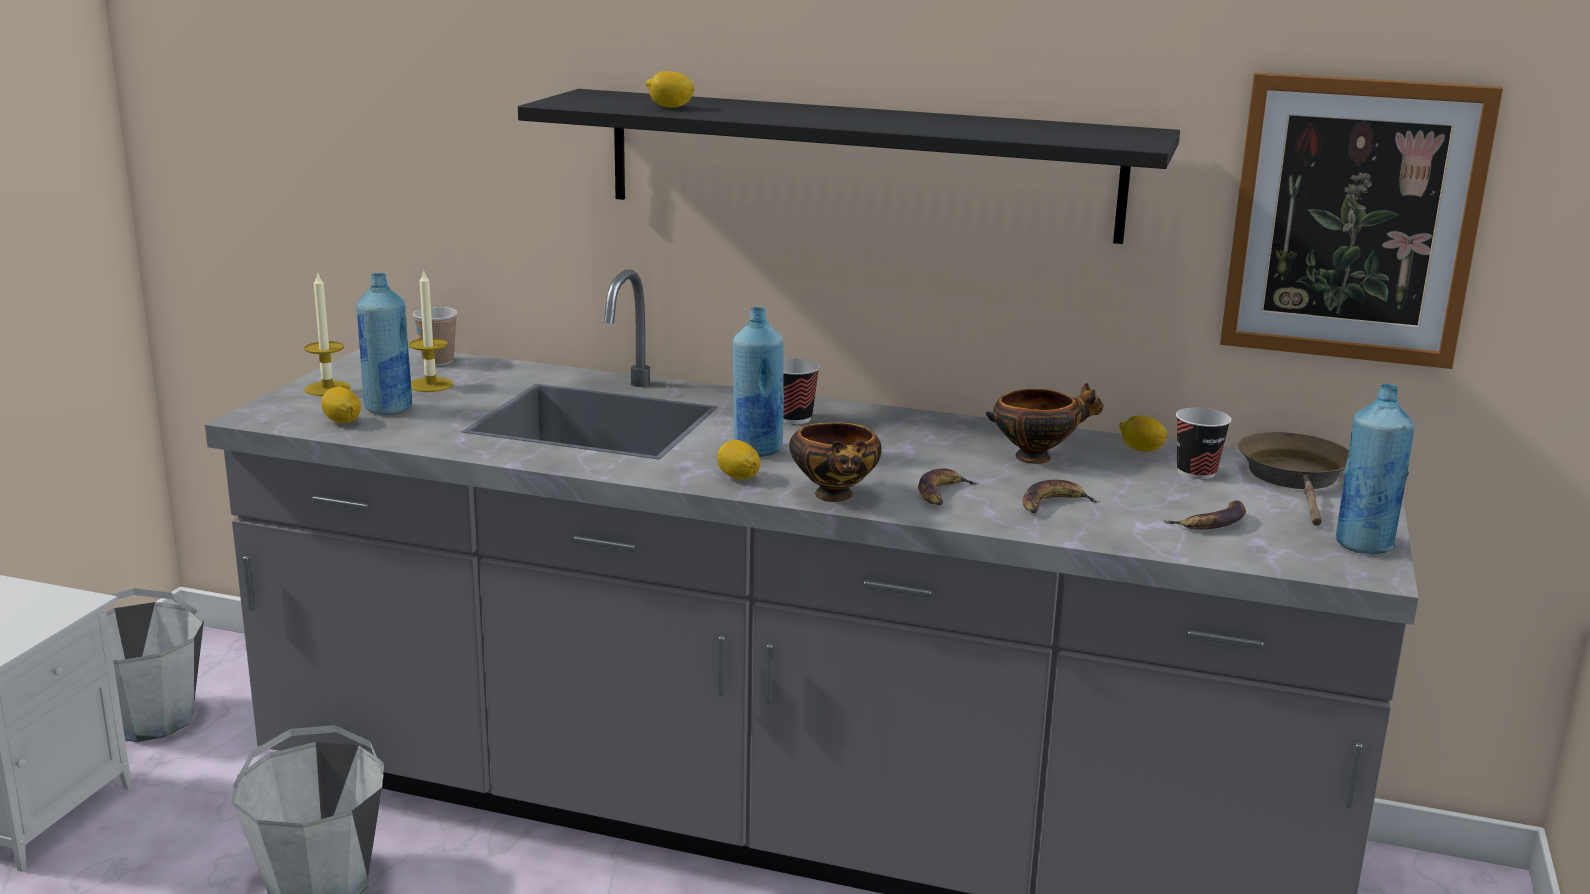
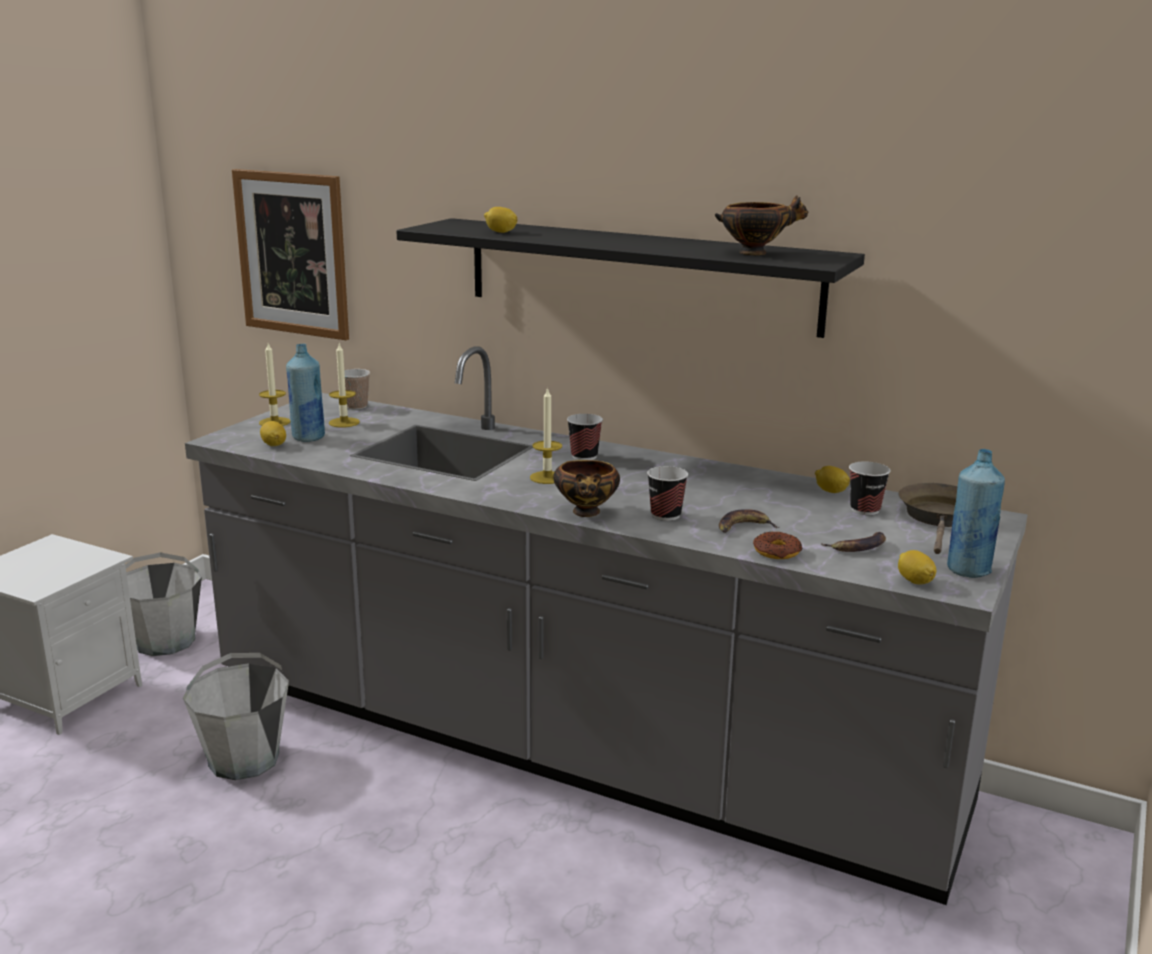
camera: 10 degrees right, 0 degrees up
lemon [717,440,760,480] -> lemon moved to [898,550,936,585]
blue bottle [733,307,784,457] -> candle [530,387,562,484]
banana [918,468,978,505] -> cup [647,466,688,521]
bowl [986,383,1104,464] -> bowl moved to [715,195,809,255]
picture [1220,72,1503,369] -> picture moved to [232,169,349,340]
none -> donut [753,531,802,559]

